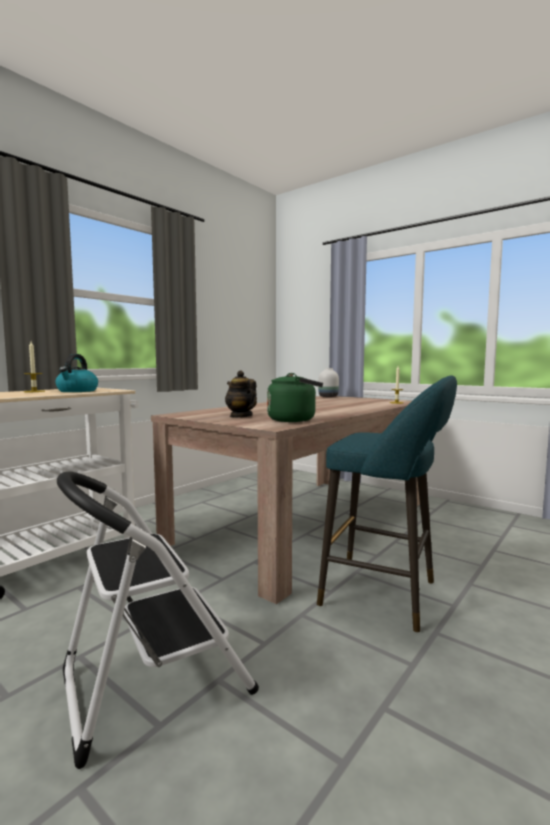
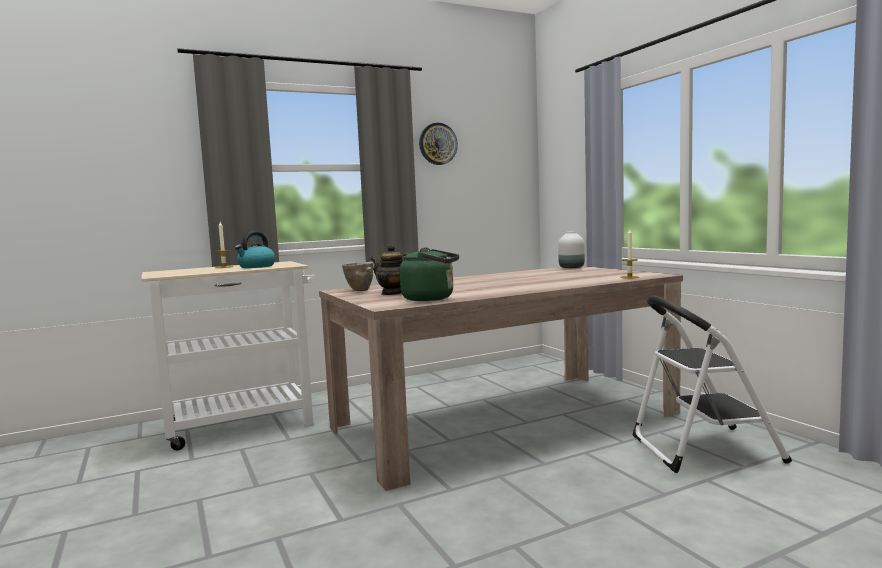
camera: 25 degrees right, 0 degrees up
step ladder [57,471,259,769] -> step ladder moved to [633,296,792,473]
teapot [225,370,257,418] -> teapot turned 45 degrees counterclockwise [371,244,410,295]
turquoise stool [317,375,457,632] -> none
none -> bowl [342,262,373,291]
none -> wall clock [419,123,458,165]

